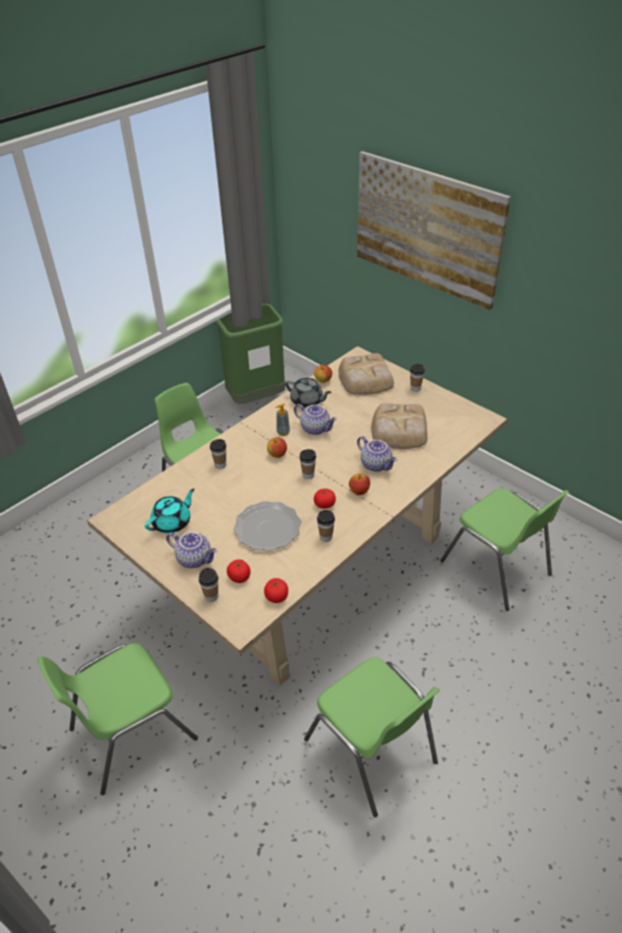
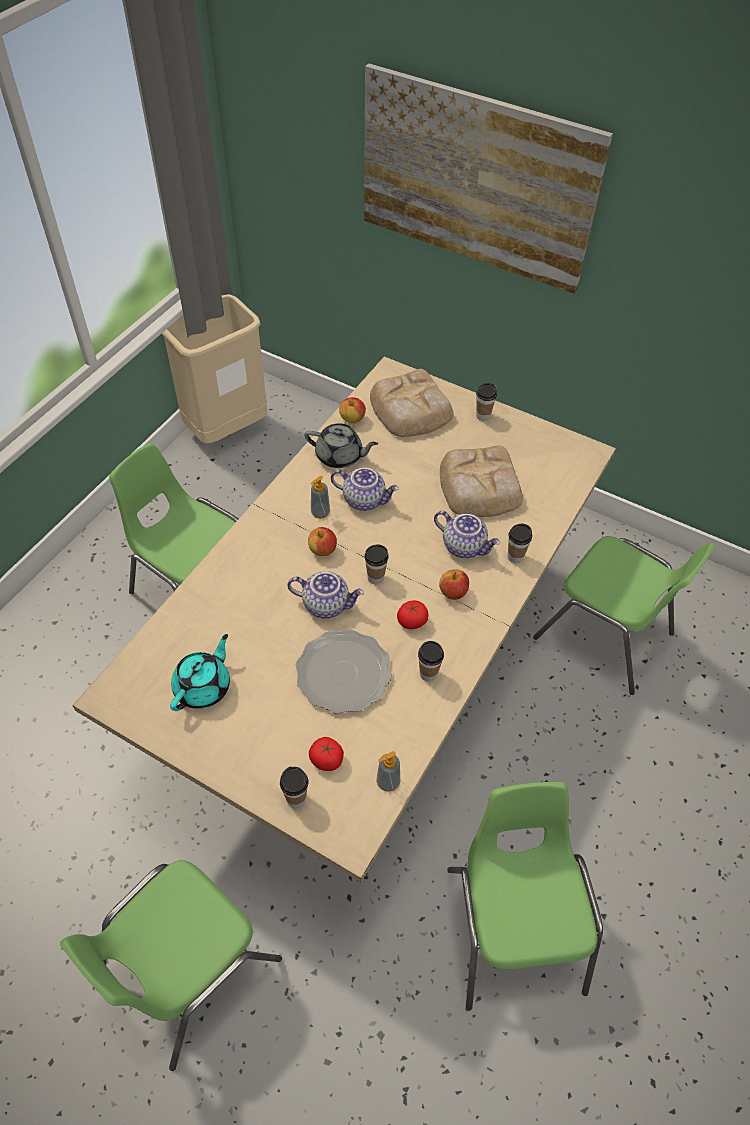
camera: 15 degrees left, 10 degrees up
teapot [166,532,218,568] -> teapot moved to [287,571,364,619]
cup [210,439,226,469] -> cup moved to [507,524,532,563]
green trash can [216,304,285,404] -> beige trash can [162,294,268,444]
tomato [264,578,288,603] -> soap dispenser [376,751,400,792]
green chair [304,657,440,817] -> green chair turned 135 degrees counterclockwise [447,782,603,1011]

